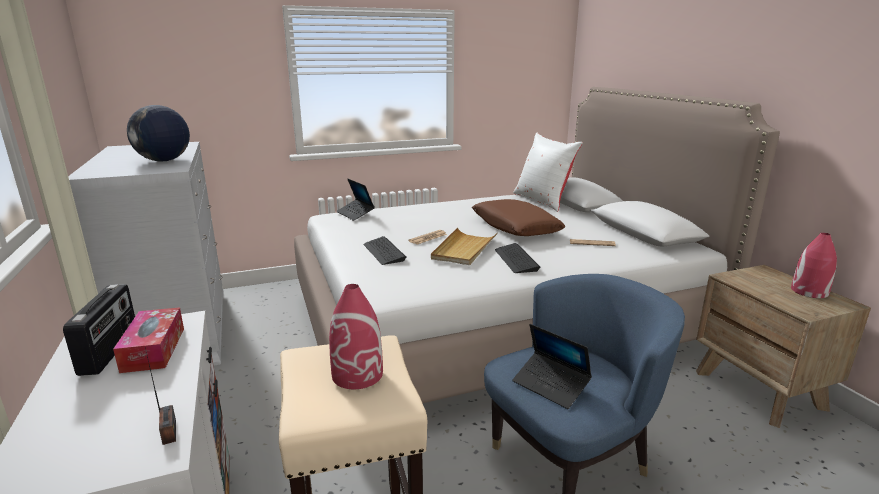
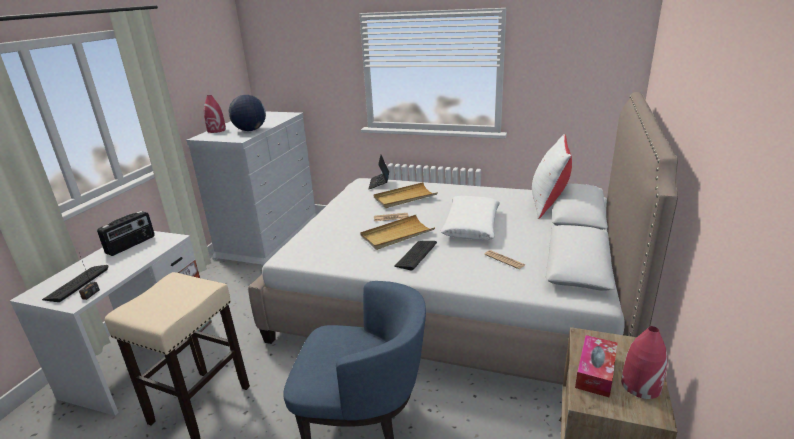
camera: 40 degrees right, 5 degrees up
tissue box [113,307,184,373] -> tissue box moved to [575,335,617,397]
red vase [329,284,383,389] -> red vase moved to [204,95,226,133]
keyboard [364,236,406,265] -> keyboard moved to [42,265,109,302]
brown pillow [472,199,566,236] -> white pillow [440,196,500,240]
laptop [512,324,592,409] -> none
none -> beige tray [373,182,438,208]

